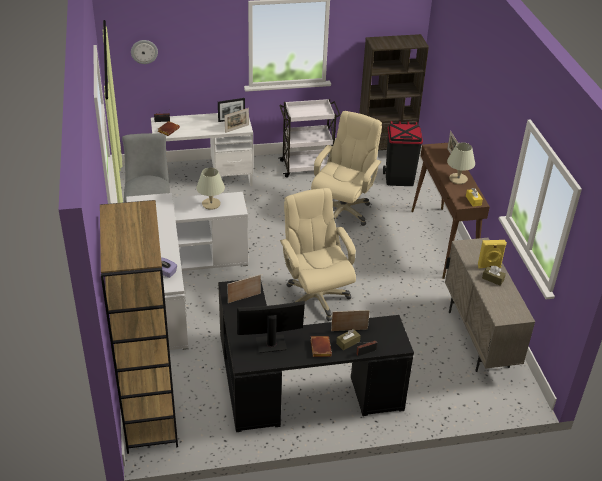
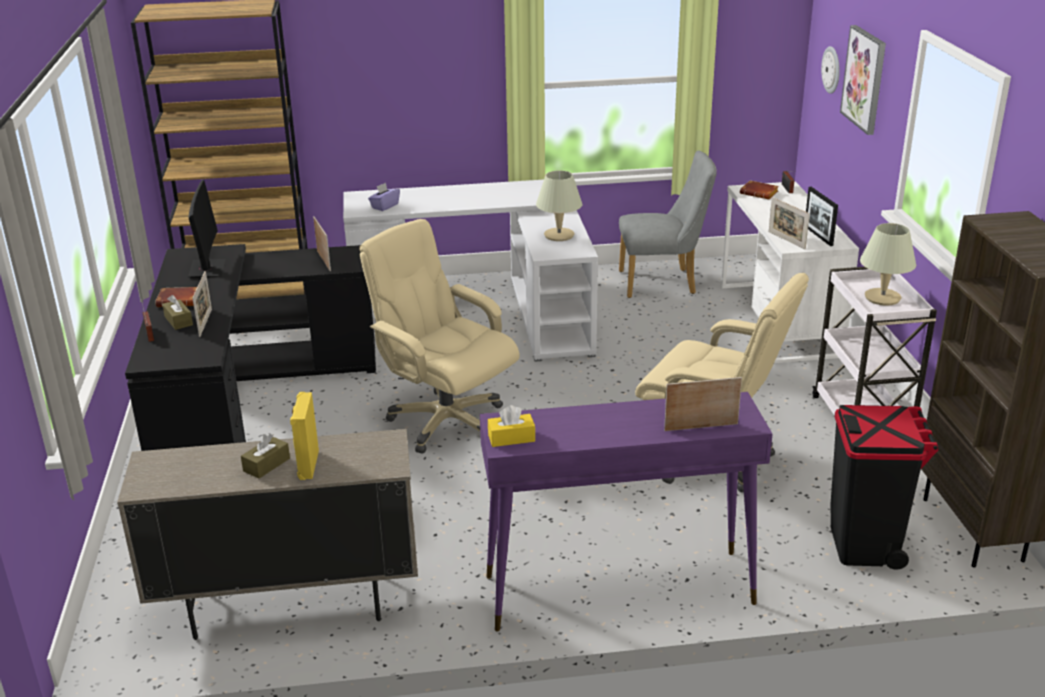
camera: 95 degrees right, 10 degrees down
beige office chair [280,188,356,321] -> beige office chair turned 120 degrees counterclockwise [359,219,520,453]
brown console table [411,143,490,279] -> purple console table [480,392,773,631]
beige table lamp [447,142,475,184] -> beige table lamp moved to [860,223,916,306]
none -> picture [840,25,886,135]

